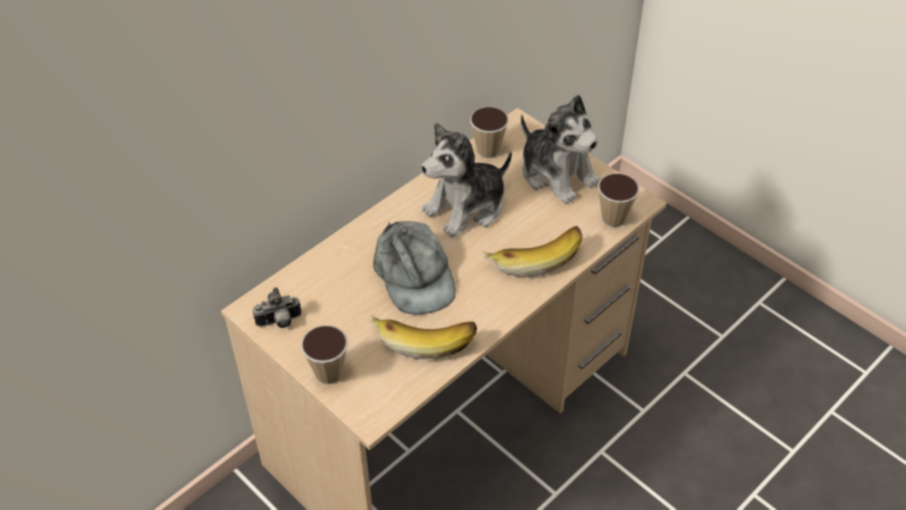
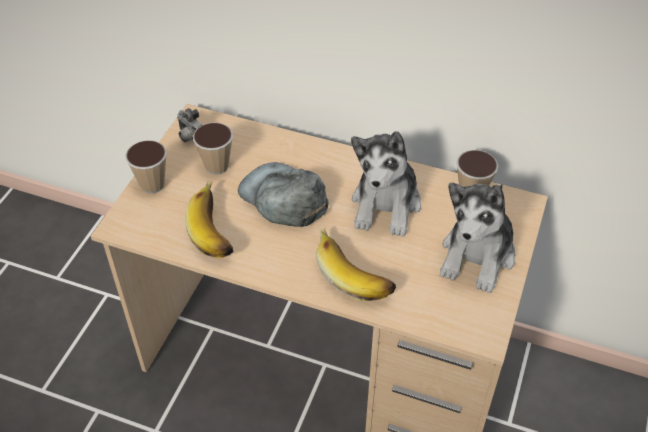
camera: 65 degrees right, 0 degrees up
grey cap [373,221,456,314] -> grey cap turned 90 degrees clockwise [238,162,329,227]
plush toy [421,123,512,238] -> plush toy turned 105 degrees counterclockwise [351,131,421,237]
cup [598,173,639,227] -> cup moved to [193,122,233,175]

